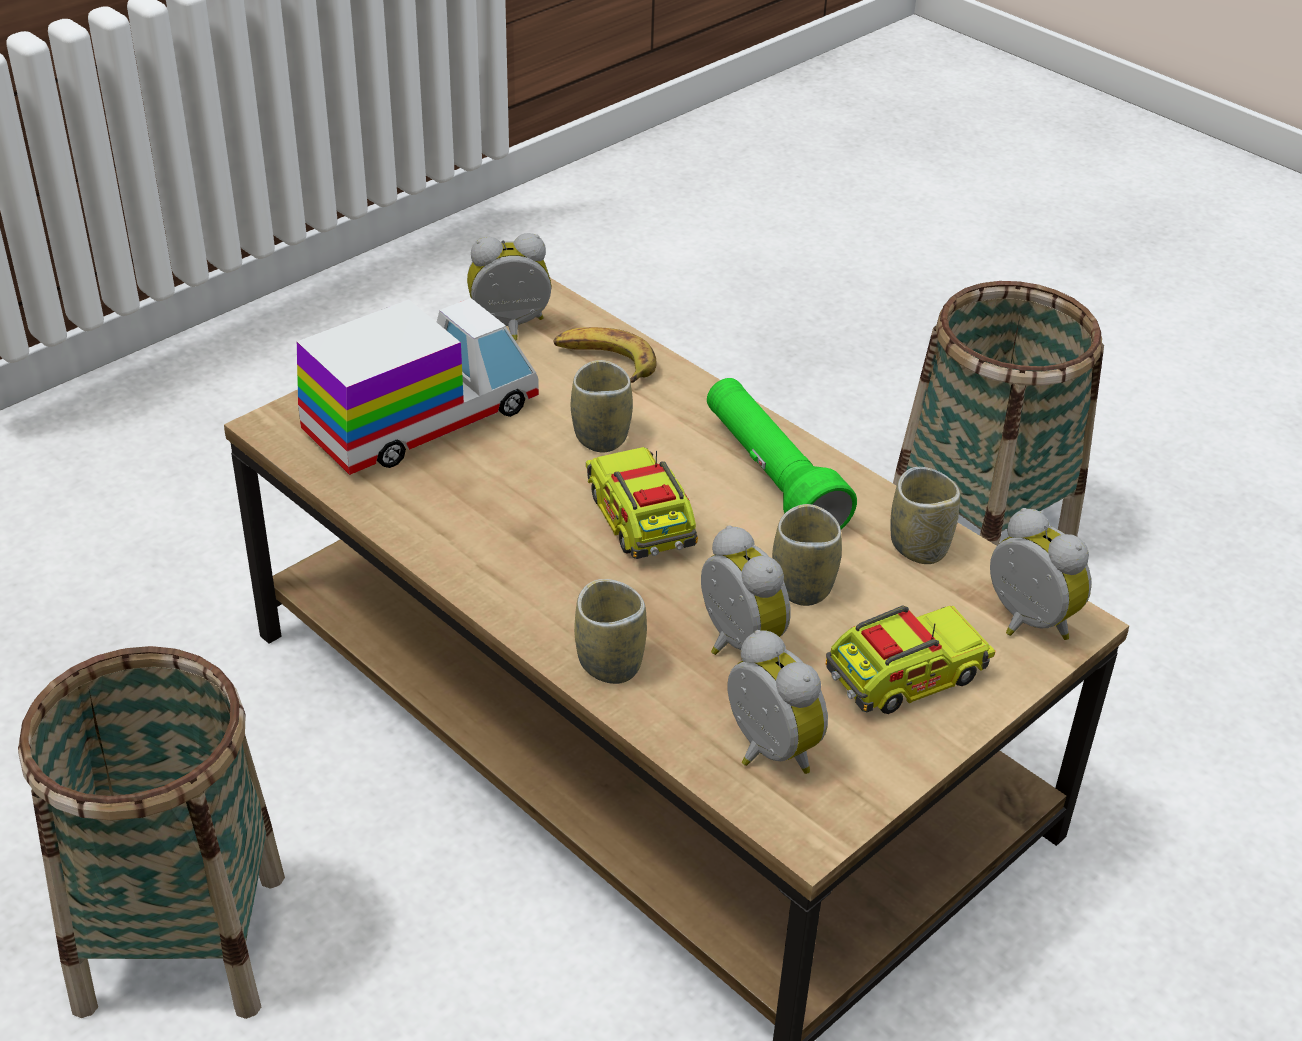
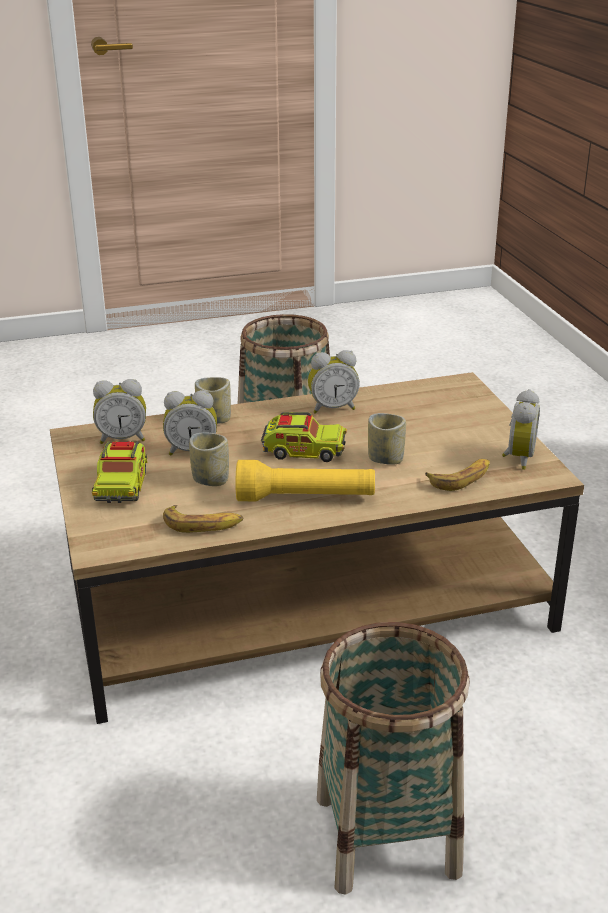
camera: 120 degrees right, 10 degrees down
toy truck [297,298,539,475] -> none
green flashlight [707,378,857,530] -> yellow flashlight [235,460,375,501]
cup [891,467,960,564] -> banana [163,505,243,533]
alarm clock [990,508,1092,640] -> alarm clock moved to [308,350,360,414]

